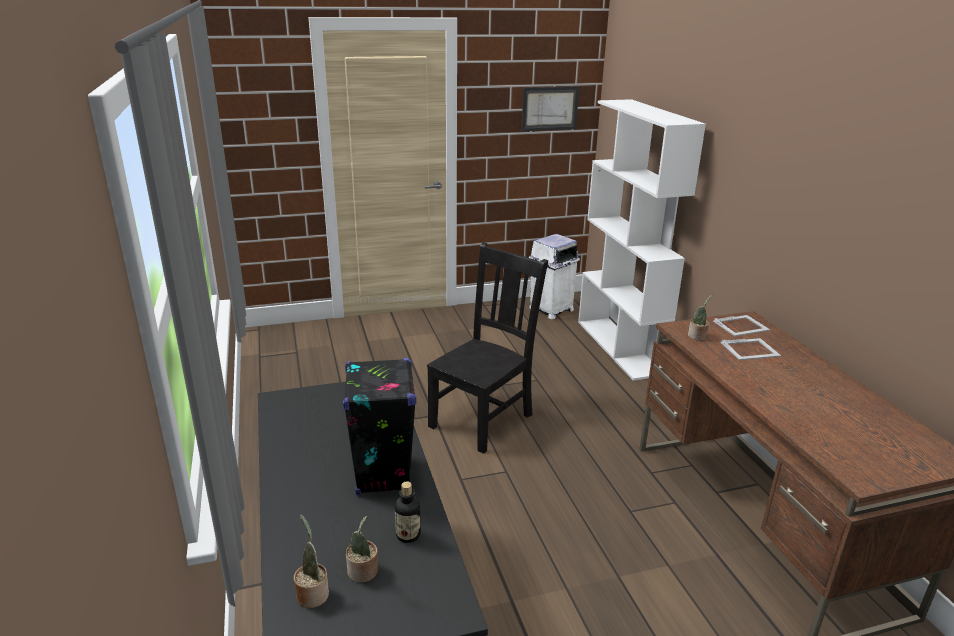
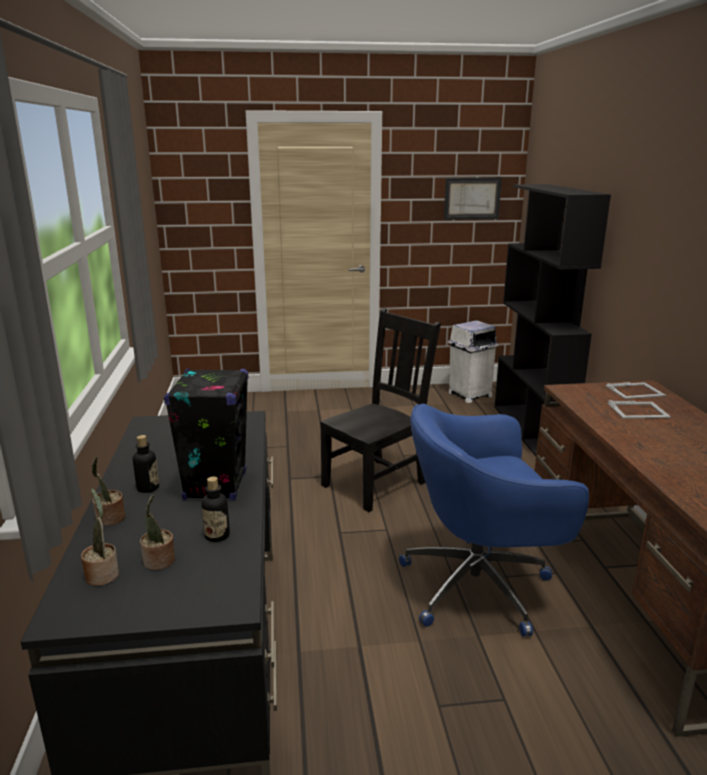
camera: 10 degrees right, 5 degrees down
white bookcase [578,99,706,381] -> black bookcase [494,184,611,457]
potted plant [688,295,712,341] -> potted plant moved to [92,457,125,526]
none -> bottle [133,435,159,493]
none -> blue office chair [399,404,589,637]

